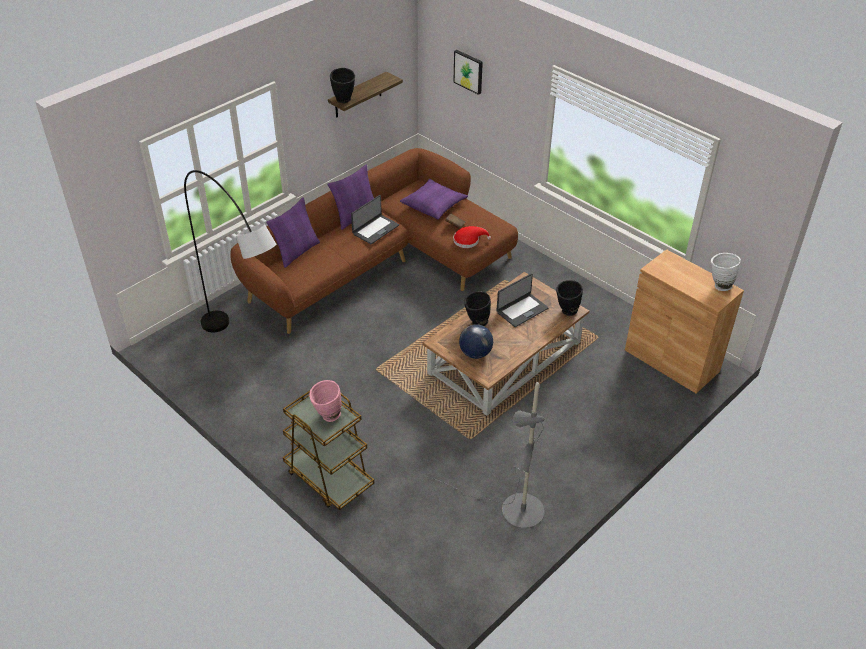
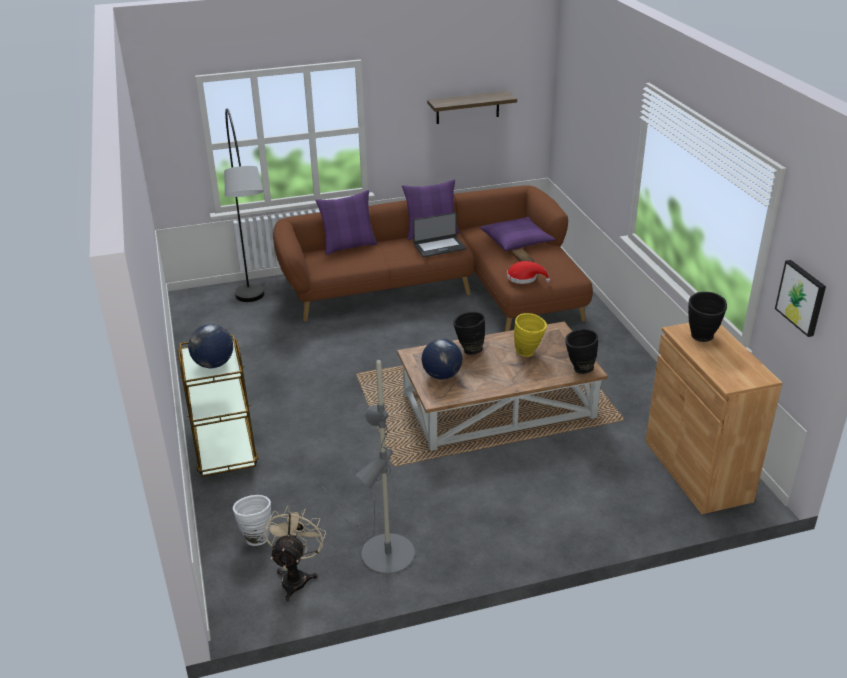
camera: 30 degrees right, 10 degrees down
pink vase [309,380,342,422] -> globe [188,324,233,368]
black vase [330,68,355,103] -> black vase moved to [688,292,727,342]
picture [453,50,483,95] -> picture moved to [775,260,826,337]
laptop [496,273,549,327] -> yellow vase [514,313,547,357]
white vase [711,253,741,291] -> white vase moved to [233,495,271,546]
none -> beige fan [265,505,326,601]

